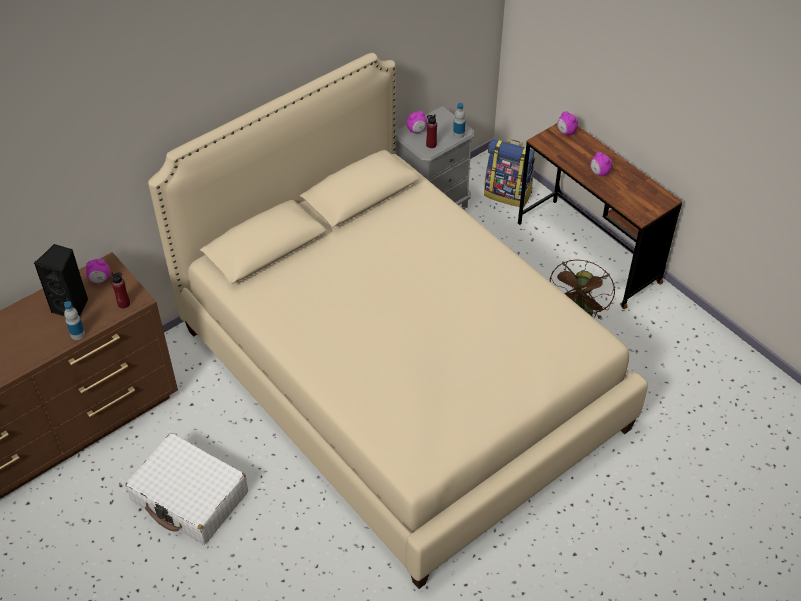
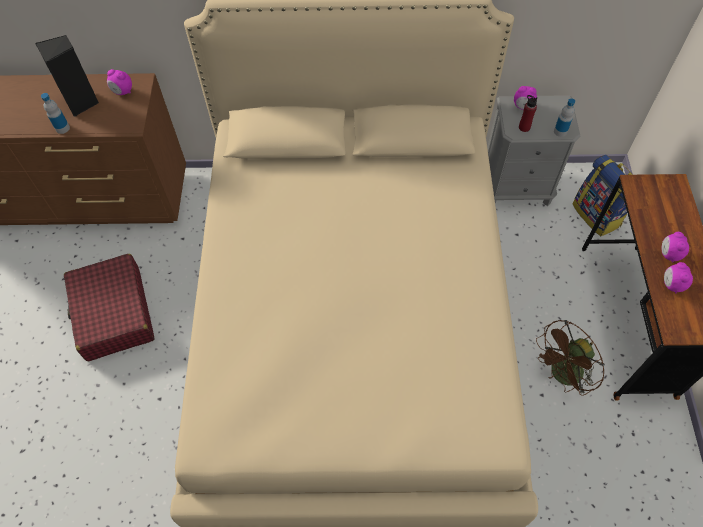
camera: 40 degrees right, 10 degrees up
red bottle [112,272,130,308] -> none
white suitcase [125,433,248,545] -> red suitcase [64,254,155,361]
alarm clock [557,111,578,136] -> alarm clock moved to [664,262,693,293]

